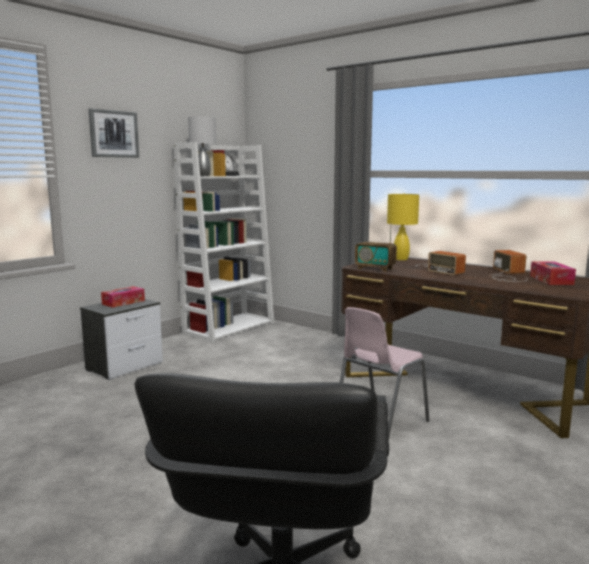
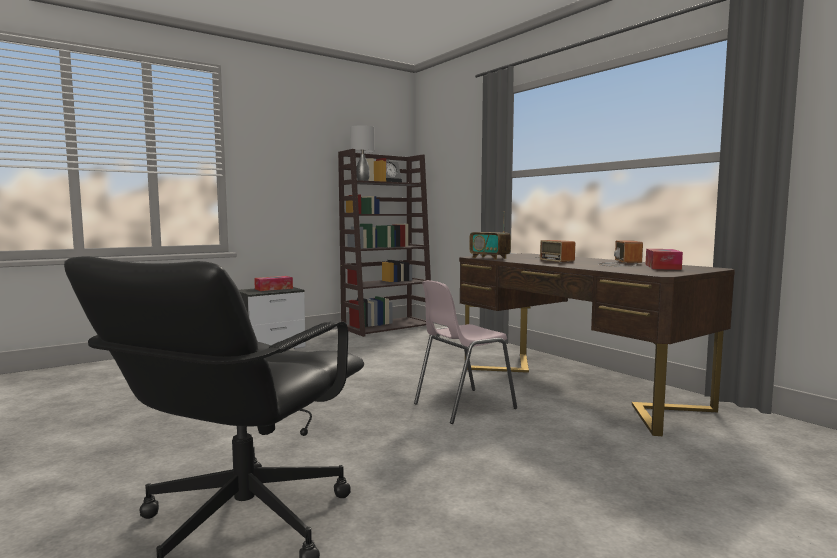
camera: 15 degrees right, 5 degrees down
picture [89,108,139,158] -> none
white bookcase [173,142,274,343] -> brown bookcase [338,149,431,337]
yellow table lamp [387,193,419,260] -> none

